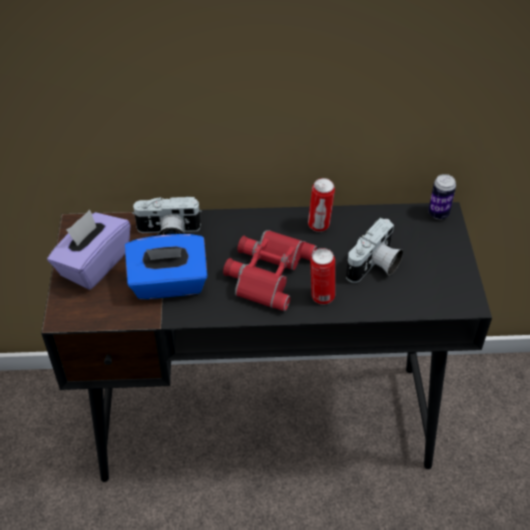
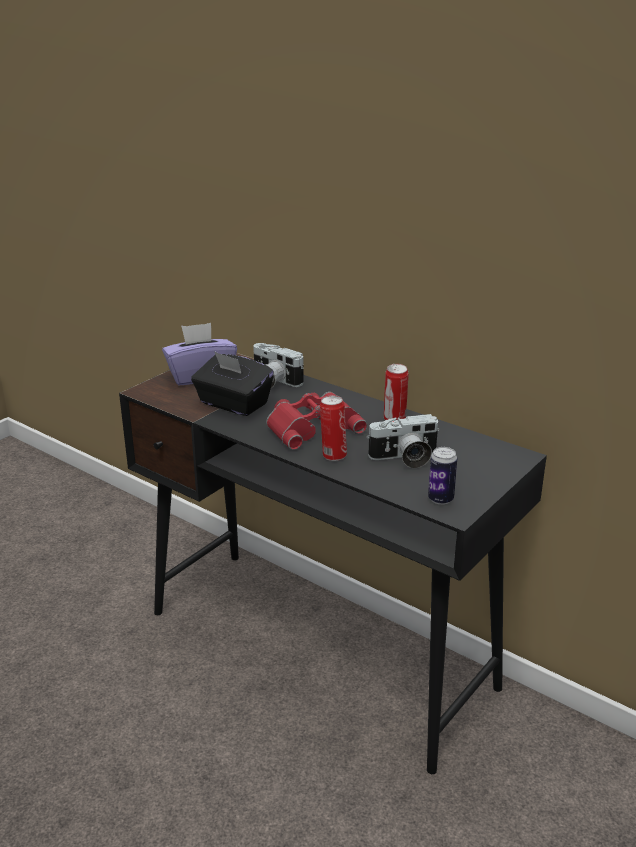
camera: 40 degrees right, 20 degrees down
blue tissue box [125,234,208,299] -> black tissue box [191,351,274,416]
can [428,174,456,219] -> can moved to [428,447,457,505]

